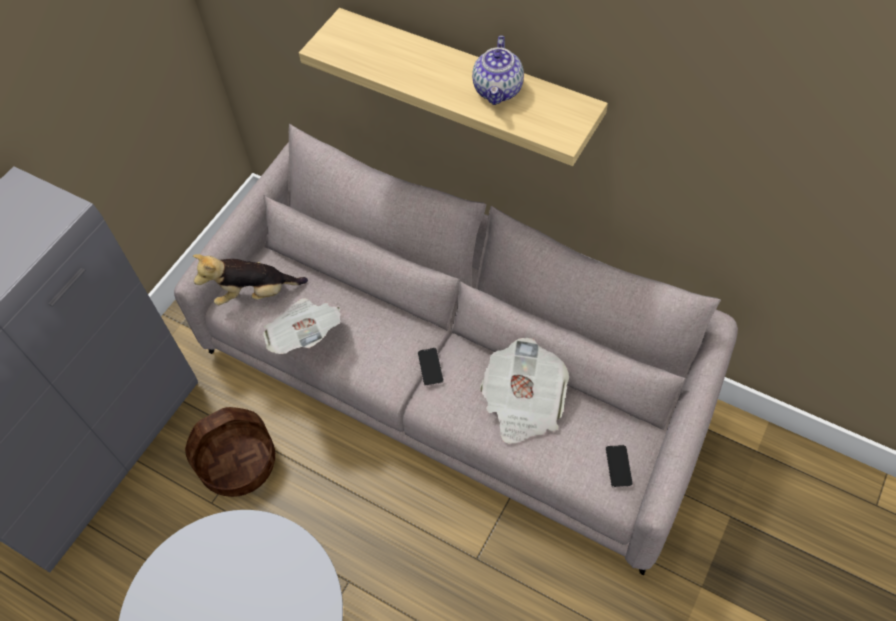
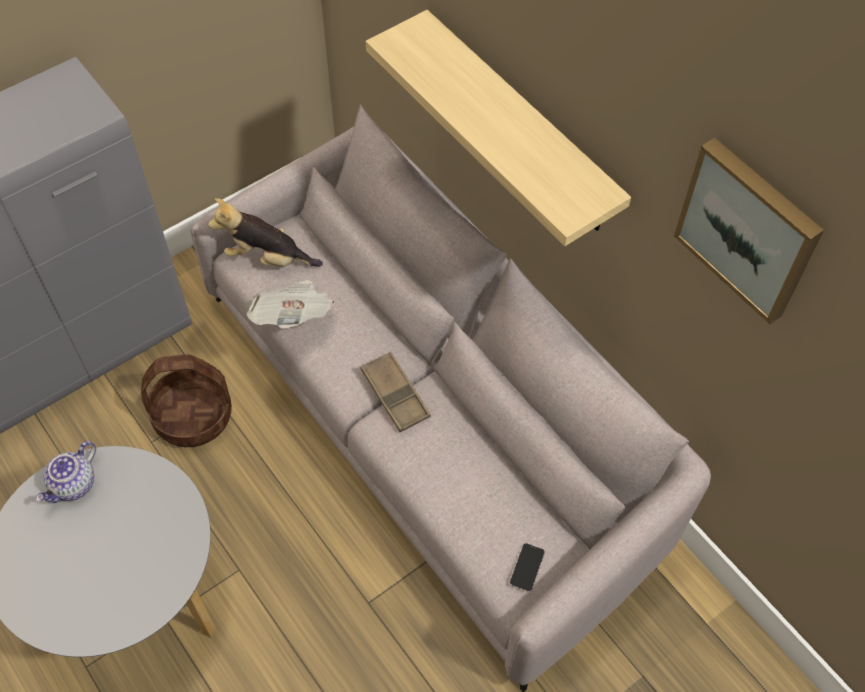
camera: 20 degrees right, 0 degrees up
phone [418,348,444,386] -> brown tray [361,352,431,433]
teapot [472,35,524,105] -> teapot moved to [36,441,96,503]
newspaper [480,338,569,444] -> none
none -> picture [674,138,824,324]

